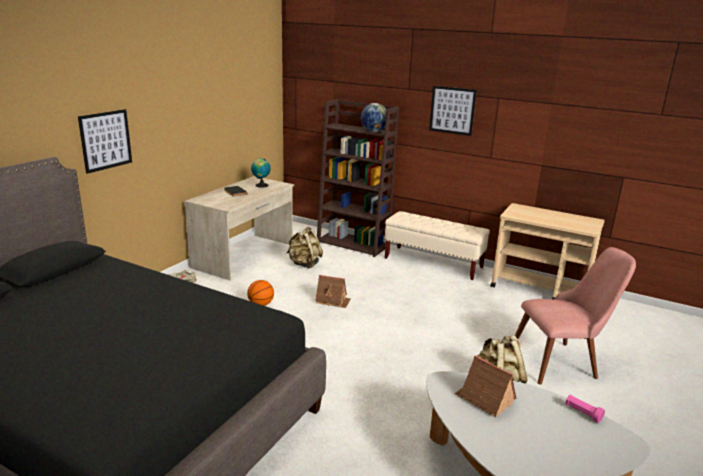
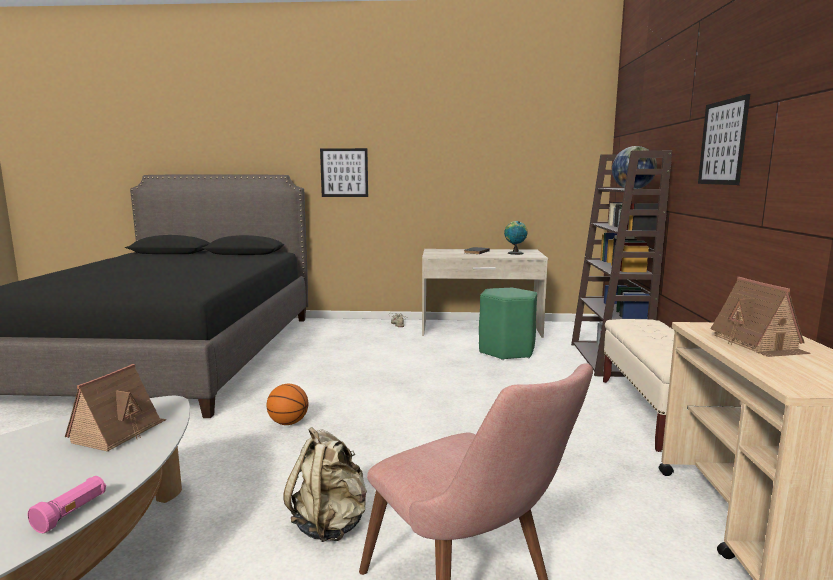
camera: 65 degrees right, 10 degrees down
basketball [247,280,274,306] -> basketball moved to [267,384,308,425]
beige backpack [287,226,323,269] -> green stool [479,288,537,360]
toy house [315,275,351,308] -> toy house moved to [710,277,810,357]

